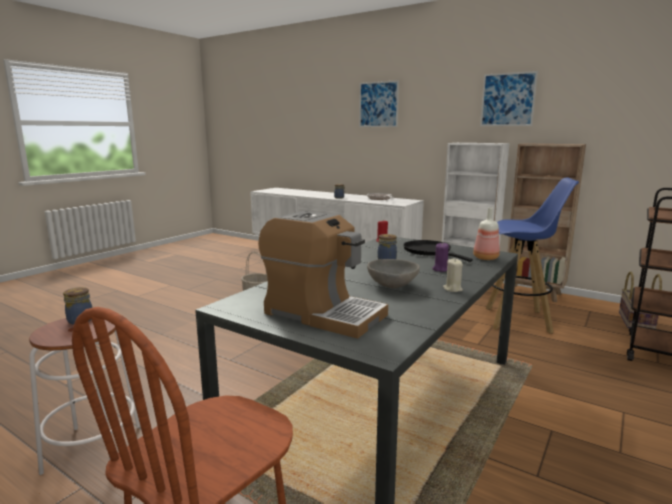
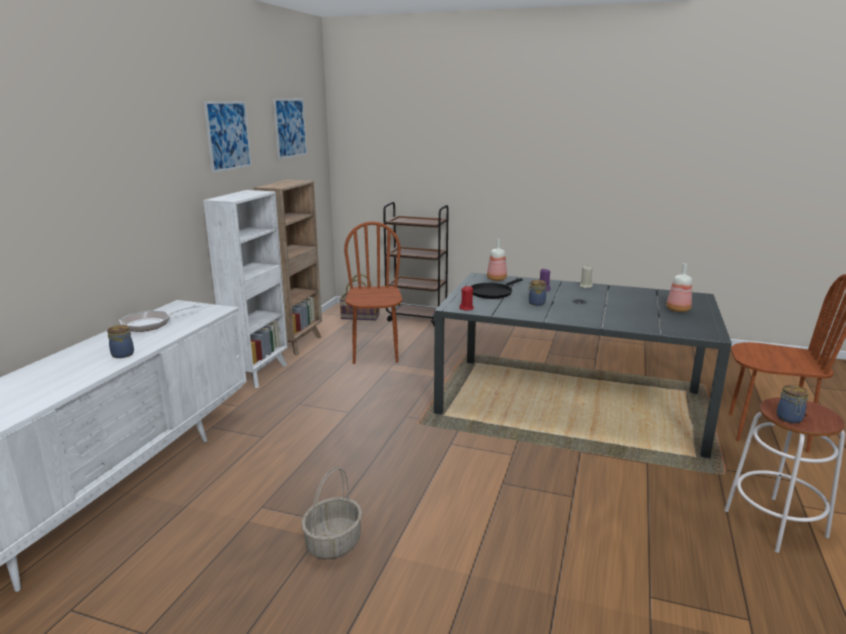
camera: 105 degrees left, 5 degrees up
coffee machine [258,211,388,339] -> bottle [666,263,692,312]
picture [359,80,399,127] -> picture moved to [273,99,307,159]
grey bowl [367,259,420,288] -> none
blue stool [486,177,579,333] -> brown chair [344,221,403,364]

